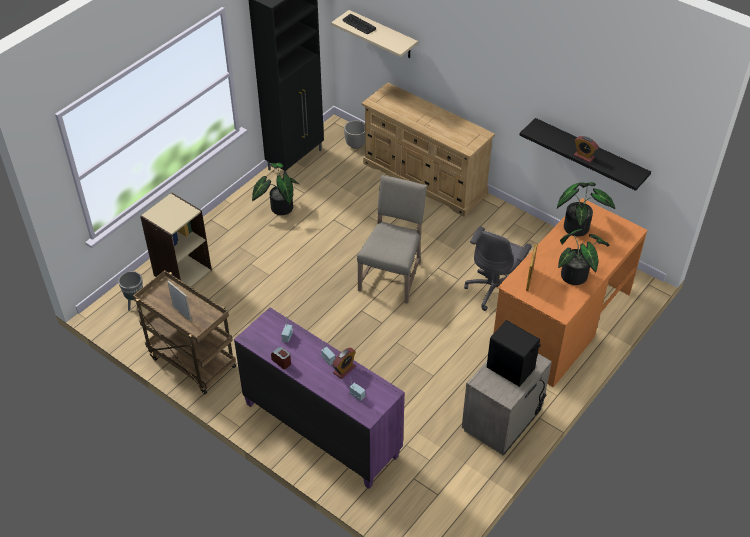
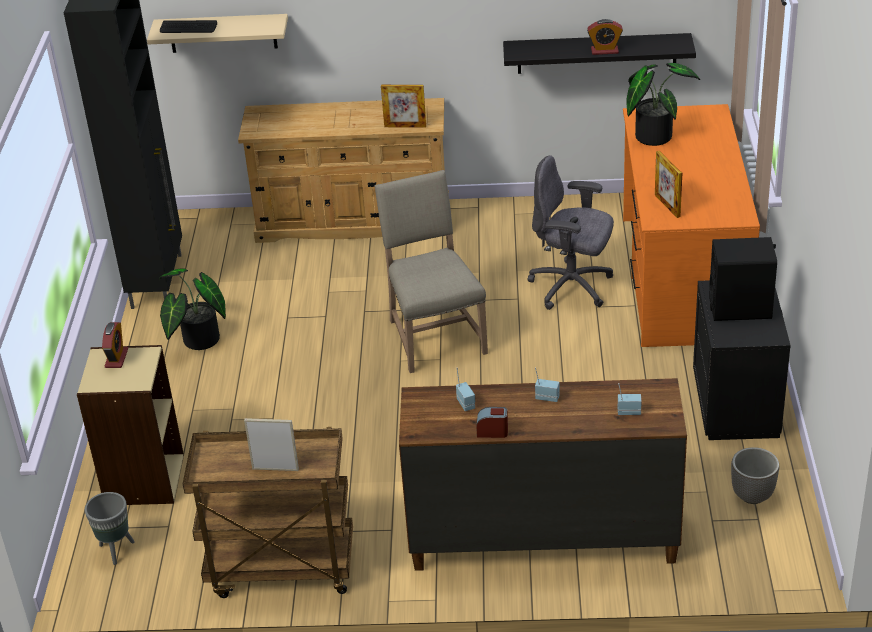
camera: 35 degrees left, 10 degrees down
purple dresser [234,307,405,489] -> brown dresser [399,378,687,571]
alarm clock [332,348,356,379] -> alarm clock moved to [102,322,128,368]
planter [344,120,365,149] -> planter moved to [731,447,779,504]
beige nightstand [462,354,552,456] -> black nightstand [693,280,791,440]
grey office chair [464,226,532,311] -> grey office chair turned 120 degrees clockwise [528,155,614,310]
potted plant [558,229,609,285] -> none
none -> picture frame [381,85,426,128]

